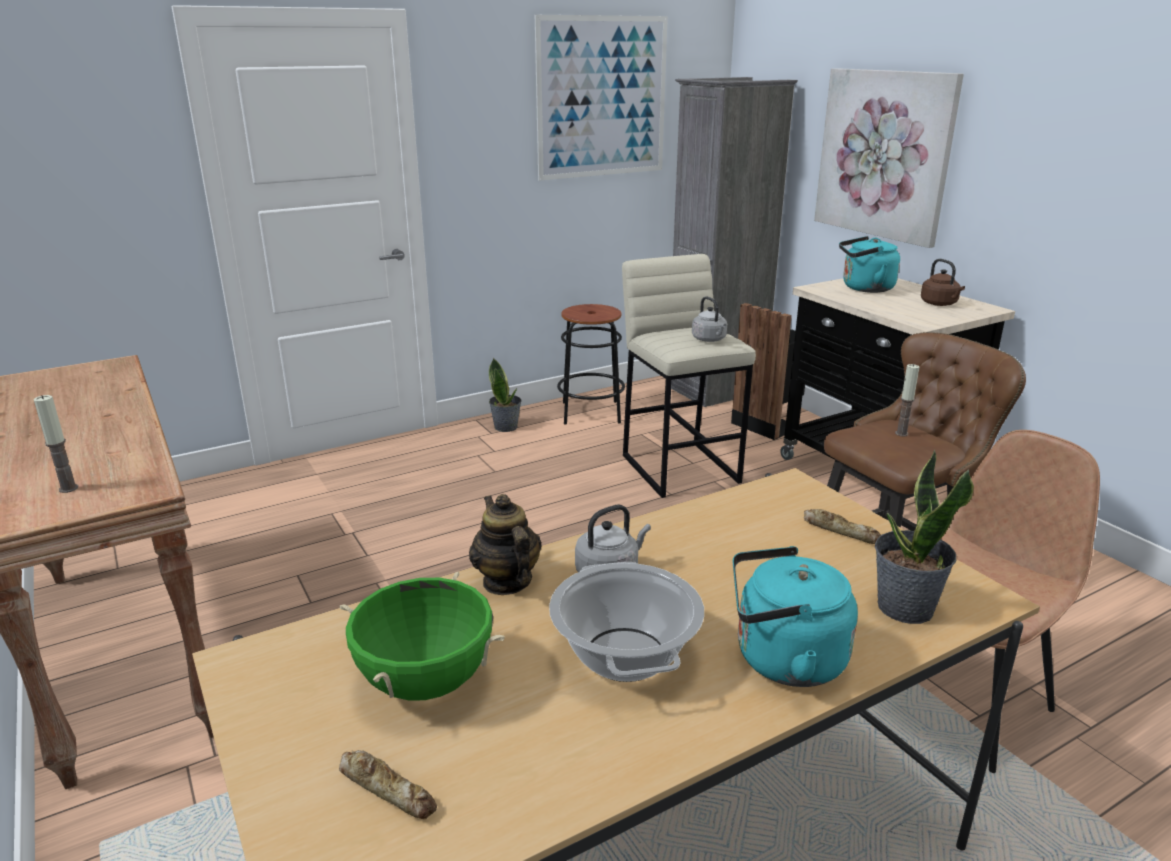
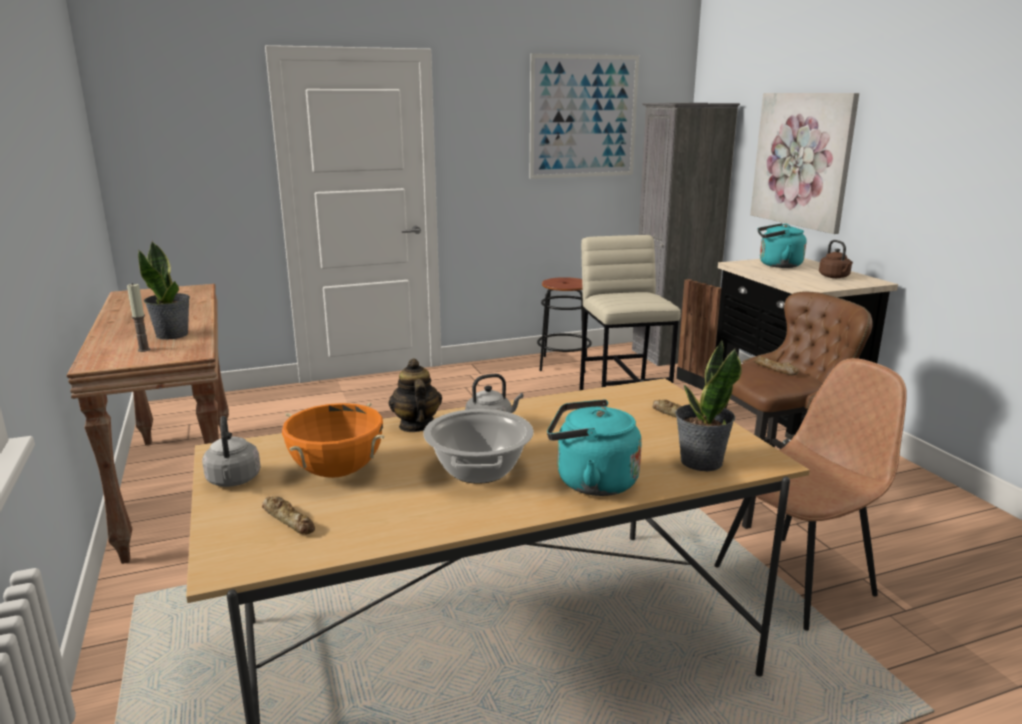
camera: 10 degrees right, 5 degrees down
green cooking pot [340,572,505,701] -> orange cooking pot [282,403,385,478]
potted plant [489,358,522,432] -> potted plant moved to [138,241,190,340]
grey kettle [692,296,727,342] -> grey kettle moved to [202,416,261,487]
candle [895,364,920,437] -> bread [754,356,798,375]

